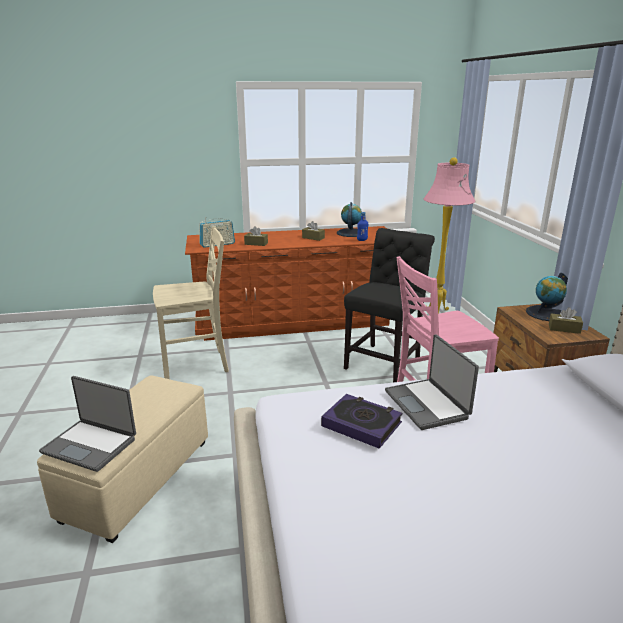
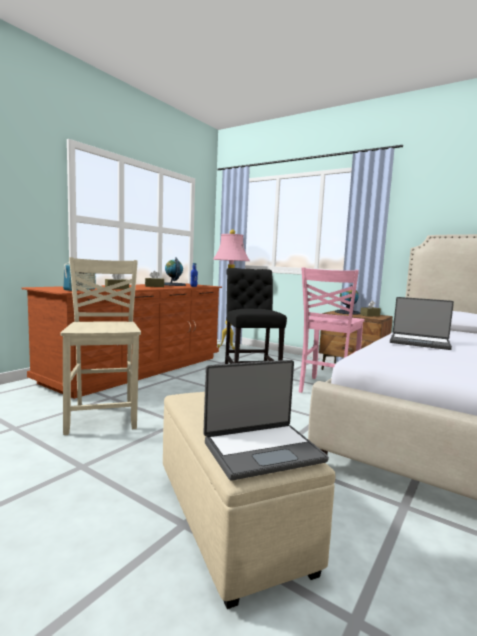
camera: 45 degrees left, 15 degrees down
beige chair [153,226,229,379] -> beige chair turned 45 degrees counterclockwise [60,257,141,435]
book [321,394,403,449] -> none

